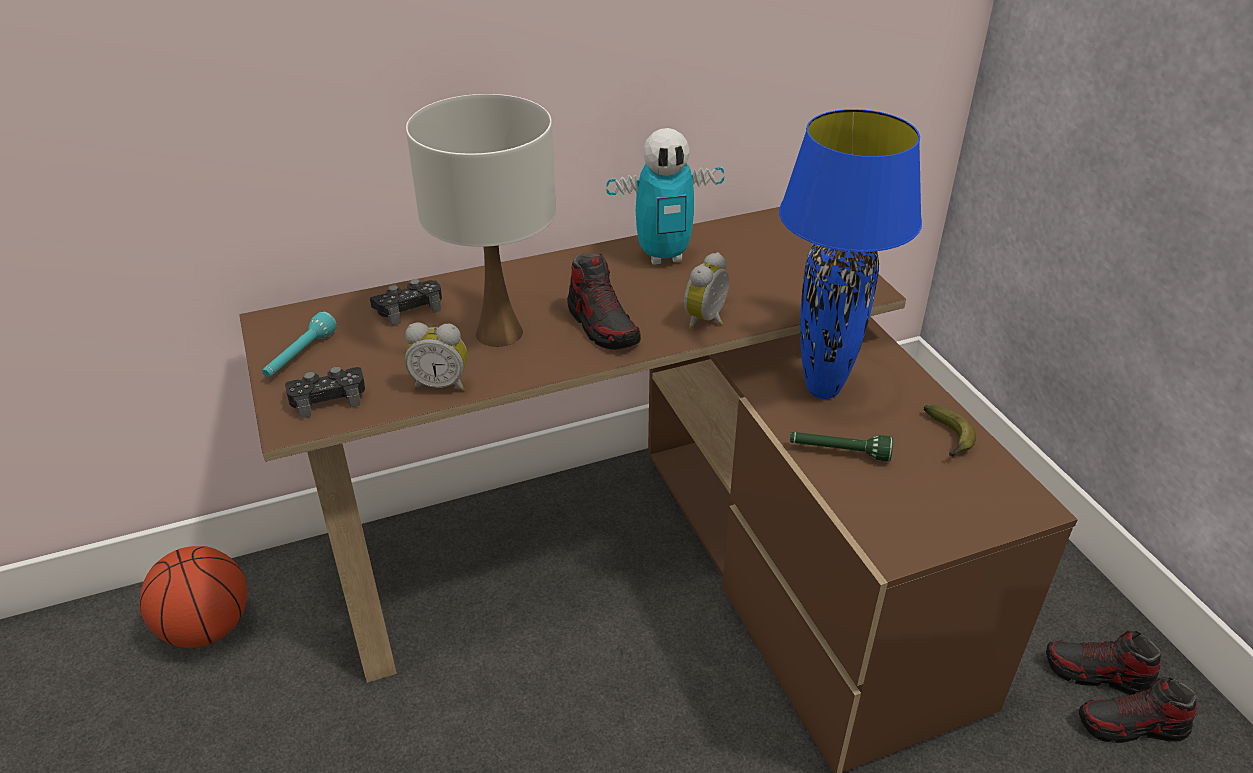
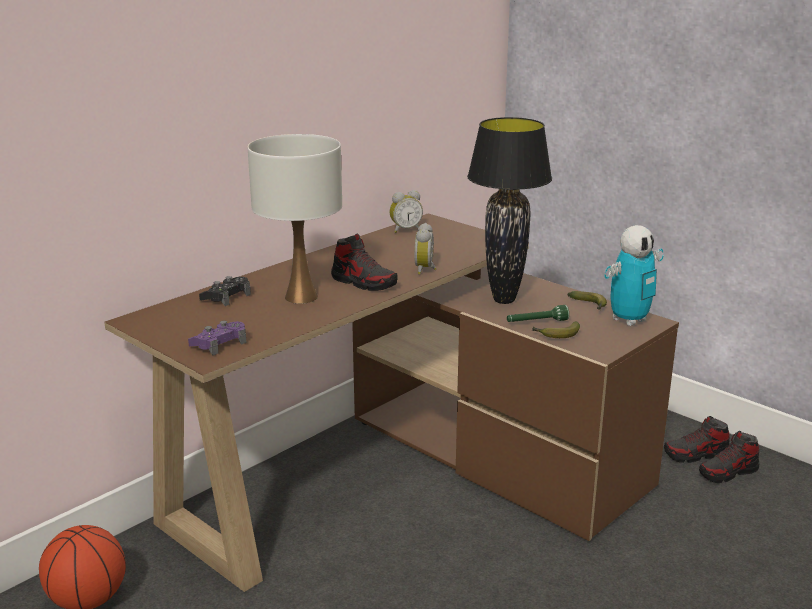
camera: 25 degrees left, 15 degrees down
turquoise flashlight [262,311,337,377] -> none
black game controller [285,367,365,419] -> purple game controller [188,321,247,356]
alarm clock [404,322,467,391] -> alarm clock moved to [390,190,423,233]
toy robot [606,128,724,265] -> toy robot moved to [604,225,664,326]
blue table lamp [779,109,922,399] -> black table lamp [467,117,552,304]
none -> banana [532,321,580,338]

